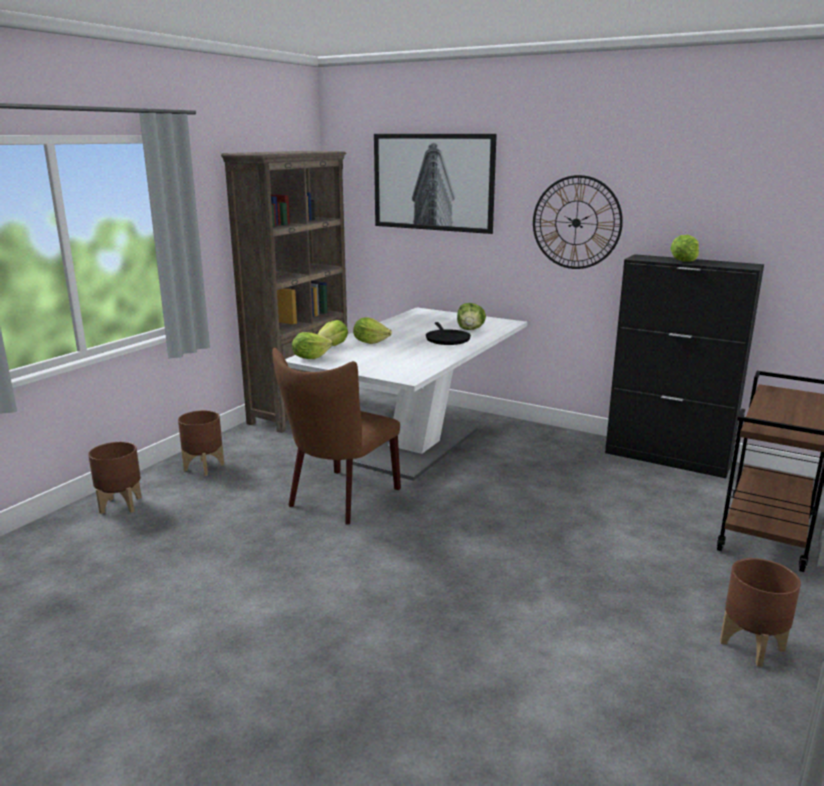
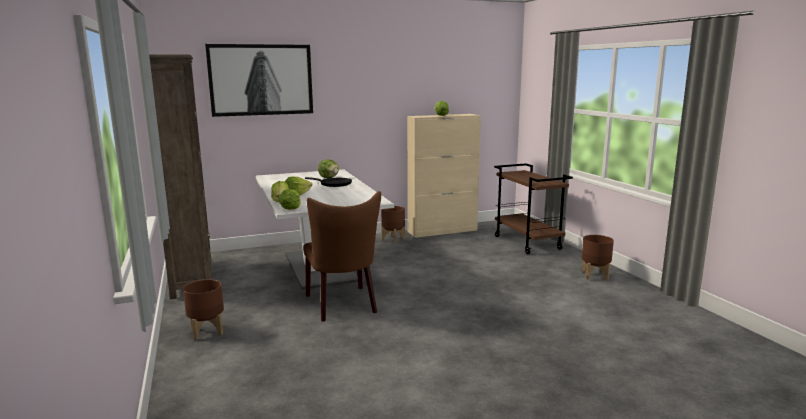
camera: 50 degrees left, 5 degrees down
brown planter [88,442,142,514] -> brown planter moved to [381,206,405,243]
wall clock [533,175,623,269] -> none
black cabinet [605,254,764,478] -> beige cabinet [407,114,481,238]

